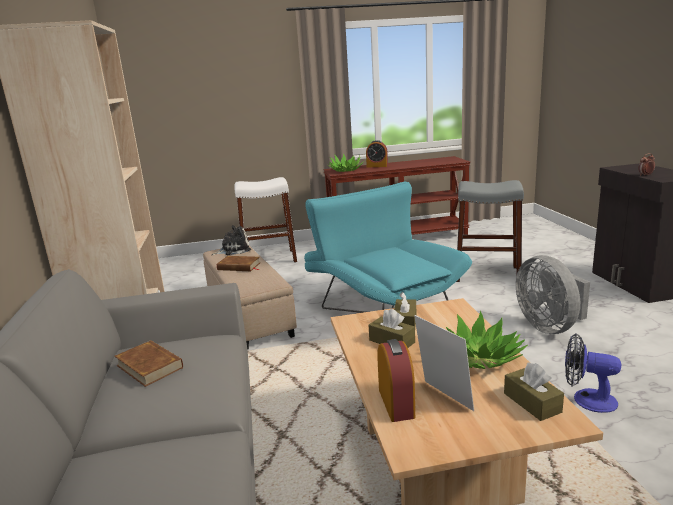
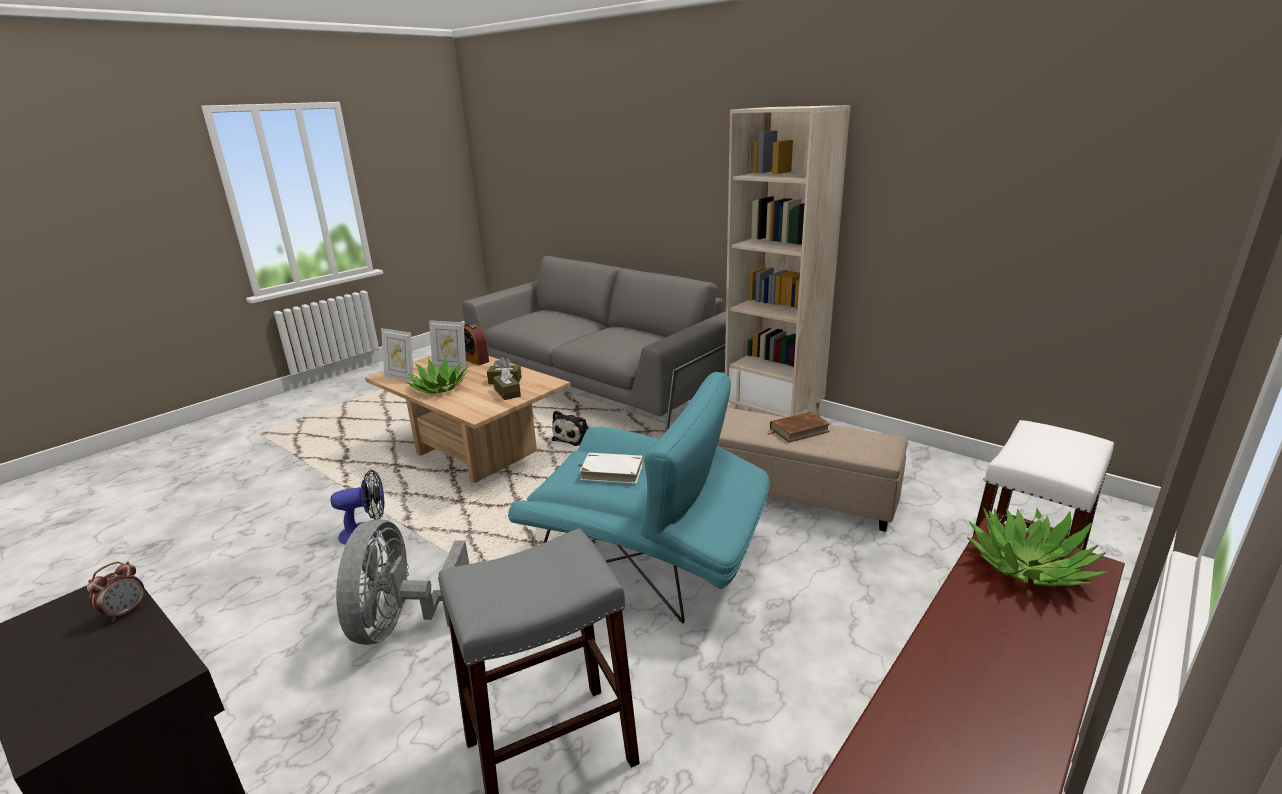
camera: 140 degrees right, 5 degrees up
brown book [114,340,183,387] -> none
plush toy [212,225,251,255] -> plush toy moved to [552,410,588,446]
alarm clock [366,140,388,167] -> none
brown tissue box [504,363,564,421] -> picture frame [381,328,413,382]
grey fan [516,255,590,334] -> grey fan turned 120 degrees counterclockwise [336,519,469,645]
none -> white book [578,453,643,484]

